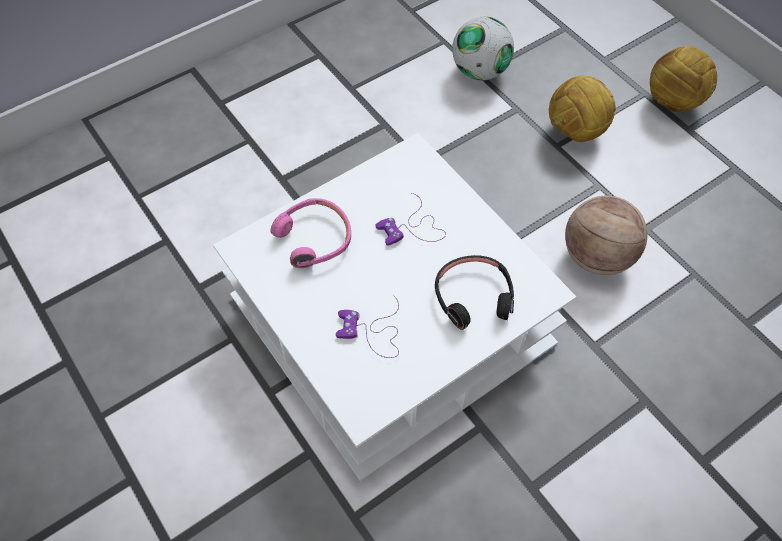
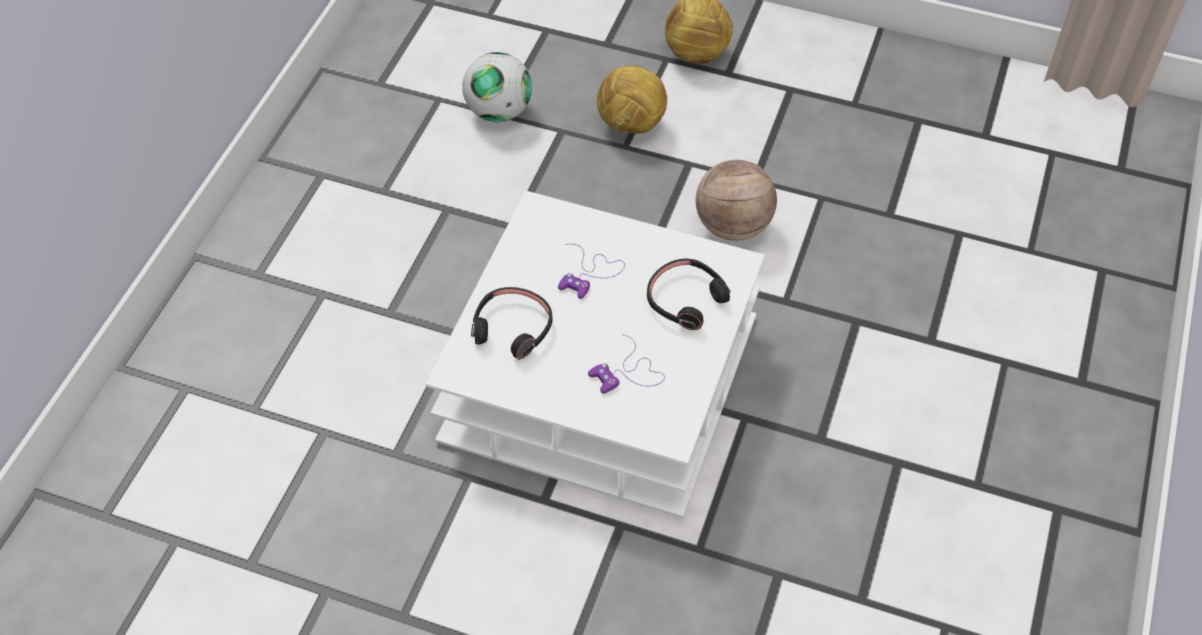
camera: 35 degrees left, 5 degrees down
pink headphones [271,198,351,268] -> black headphones [471,287,553,360]

